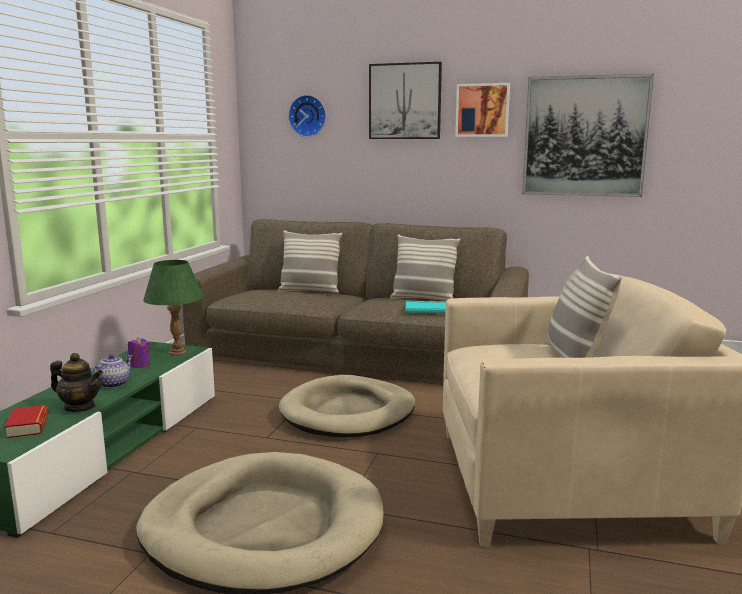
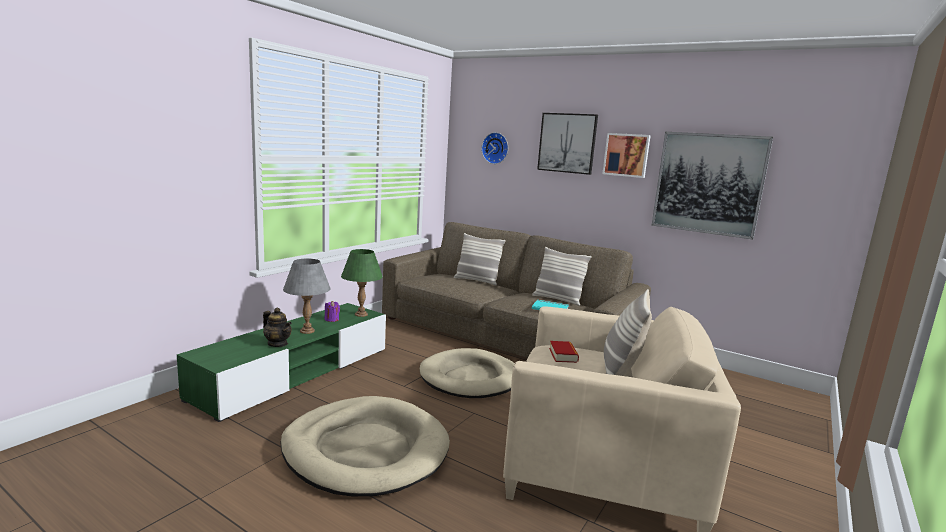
camera: 15 degrees right, 0 degrees up
book [4,405,49,438] -> book moved to [549,341,579,363]
teapot [91,354,133,388] -> grey table lamp [283,259,330,334]

